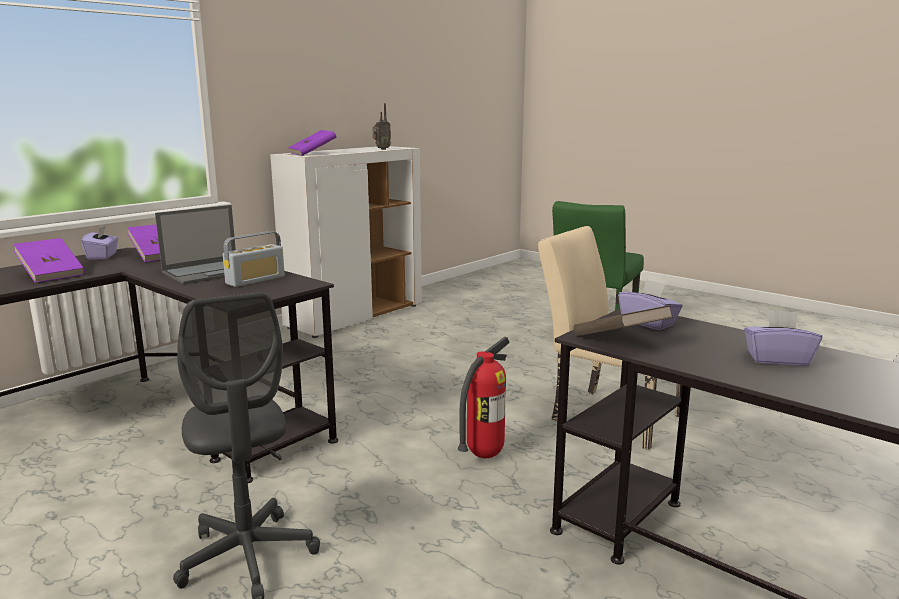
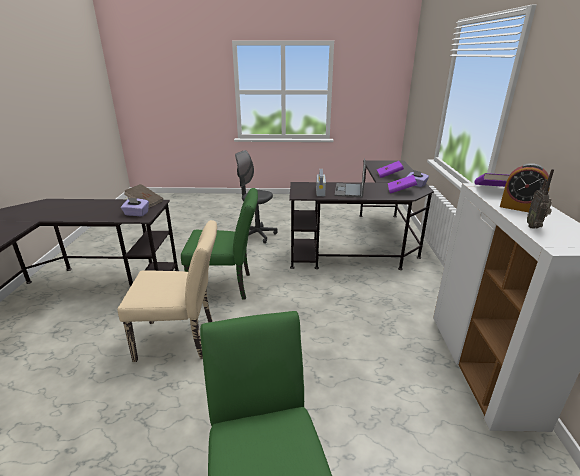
camera: 140 degrees right, 10 degrees up
fire extinguisher [458,337,510,458] -> green chair [181,188,258,300]
purple tissue box [744,310,822,366] -> none
none -> alarm clock [500,163,550,212]

